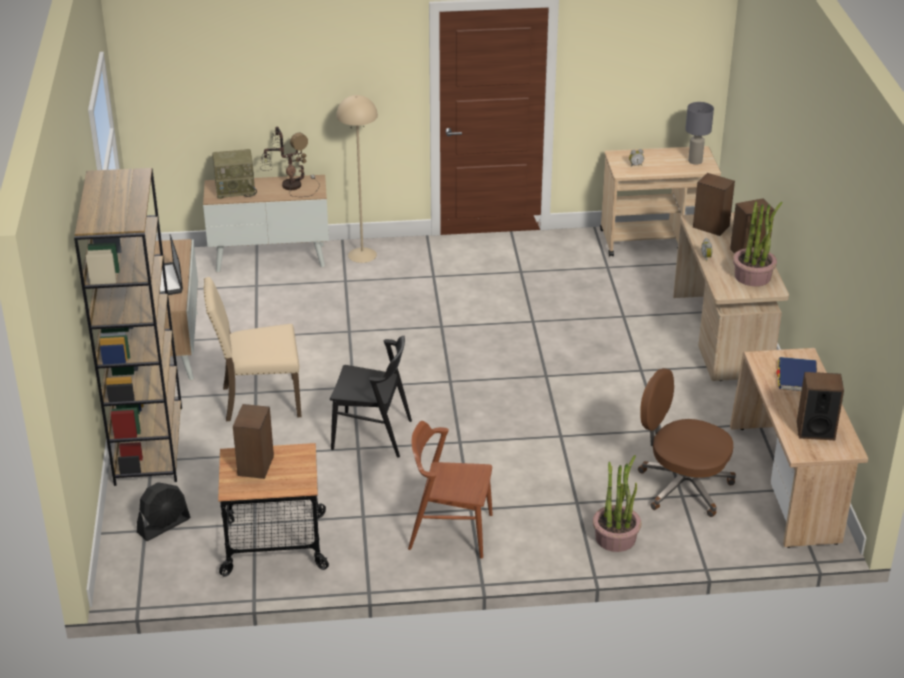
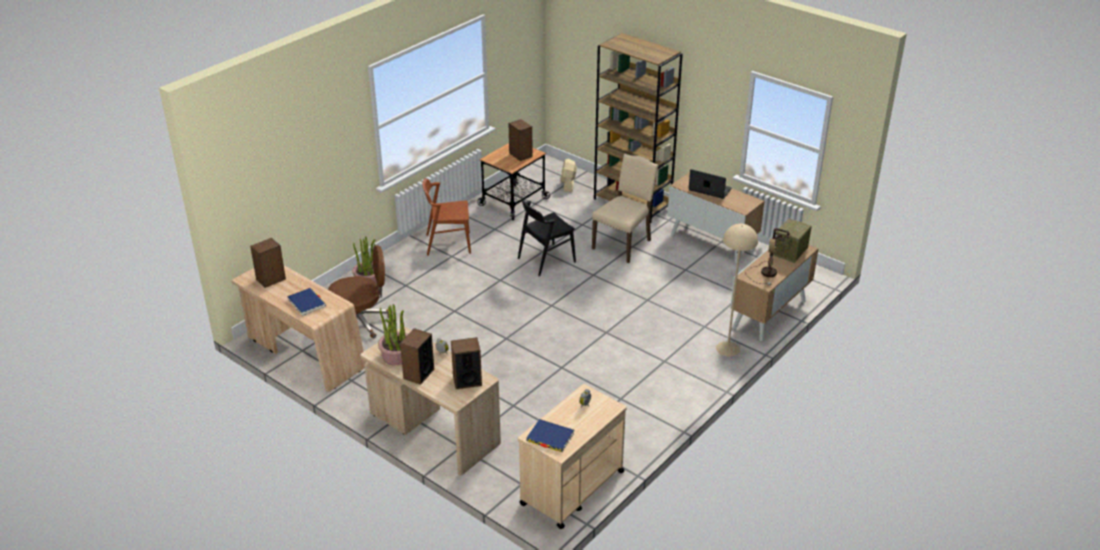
camera: 135 degrees right, 0 degrees up
black fan [137,482,190,541] -> beige fan [560,159,577,192]
brown chair [408,421,493,559] -> brown chair turned 150 degrees counterclockwise [422,178,471,256]
grey table lamp [685,102,714,165] -> blue book [526,419,574,452]

